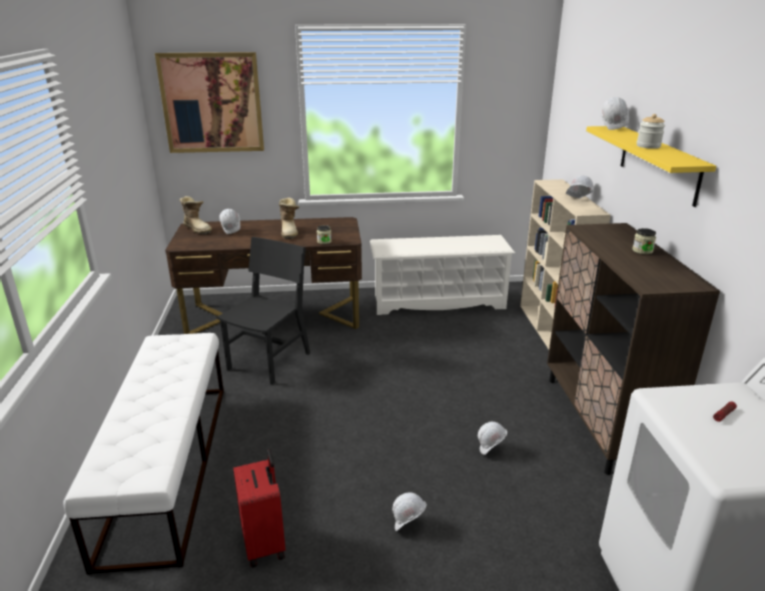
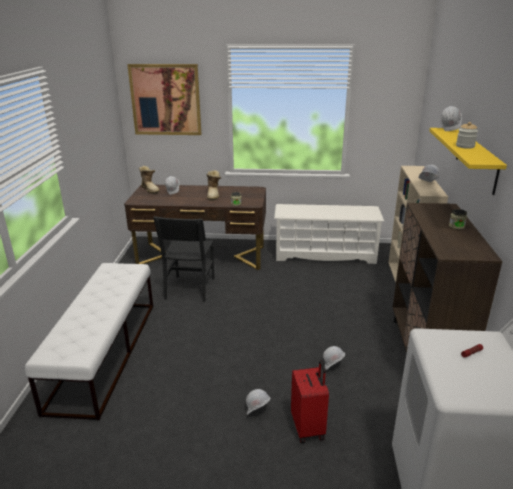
camera: 10 degrees right, 0 degrees up
black chair [217,237,310,385] -> black chair turned 150 degrees clockwise [153,216,215,302]
red suitcase [233,449,286,568] -> red suitcase moved to [291,360,329,443]

